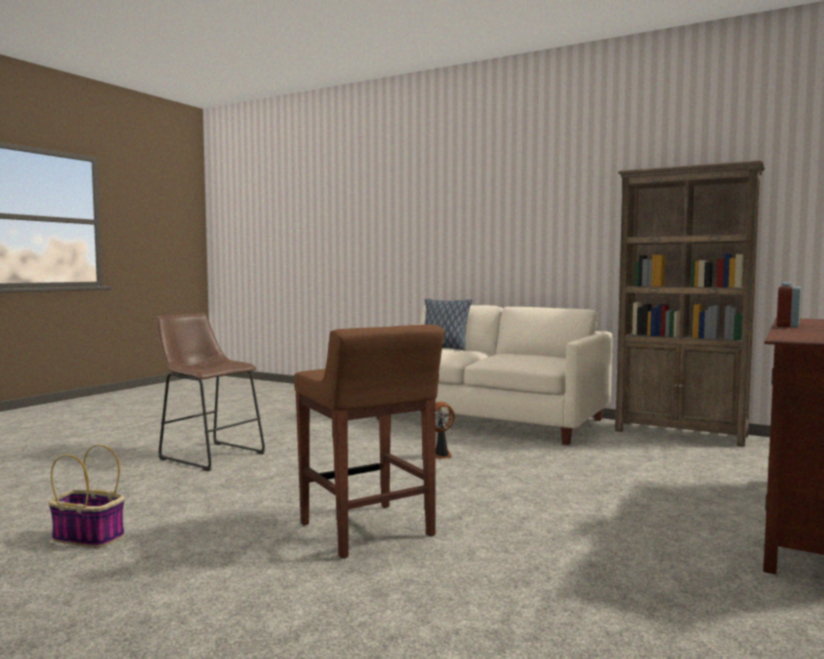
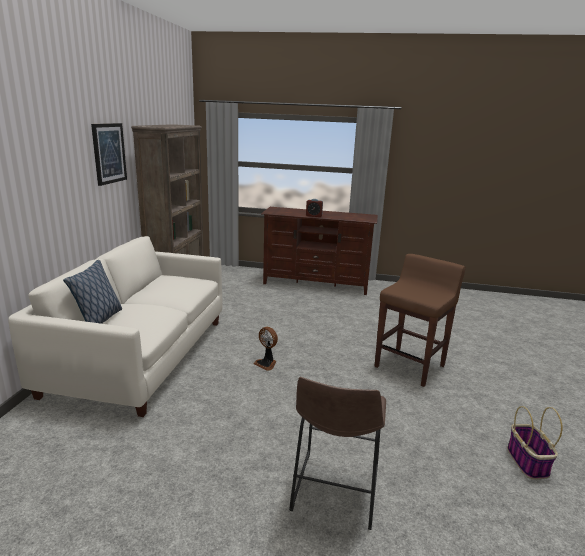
camera: 110 degrees left, 15 degrees up
none -> picture [91,123,127,186]

